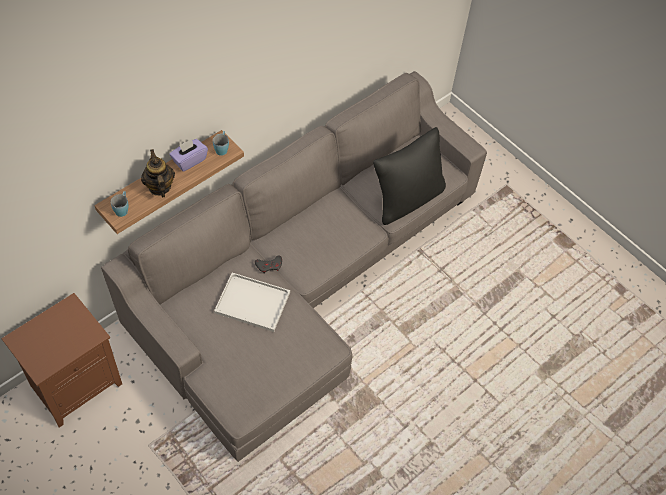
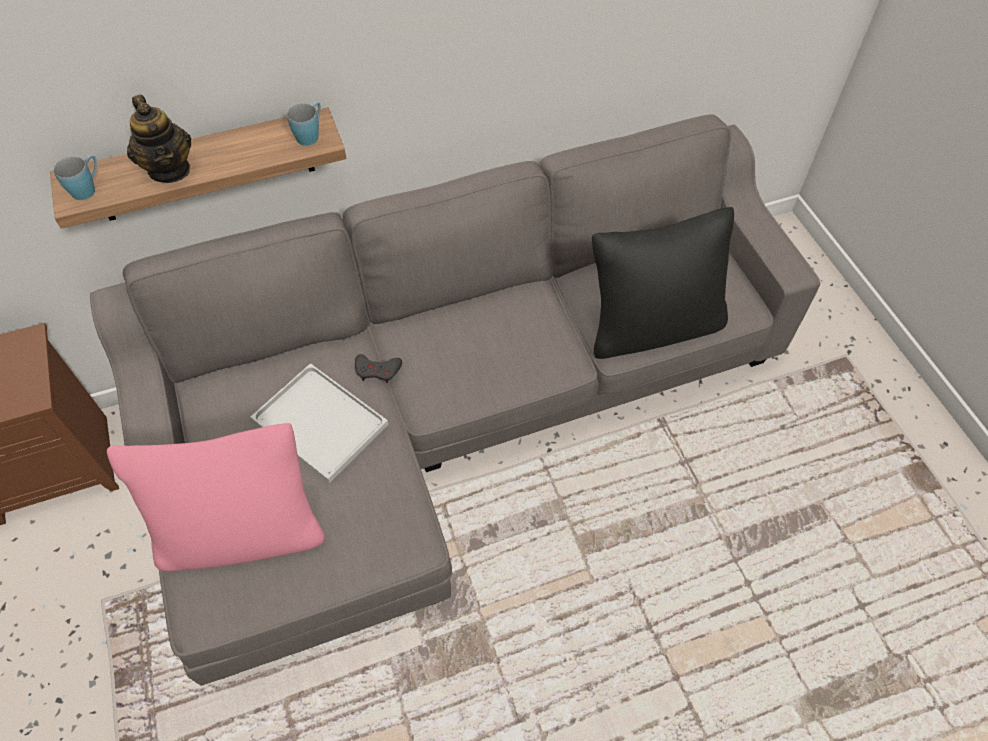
camera: 25 degrees right, 0 degrees up
teapot [141,149,175,197] -> teapot turned 150 degrees clockwise [127,95,192,183]
purple tissue box [169,139,208,172] -> none
none -> pink pillow [107,423,325,571]

